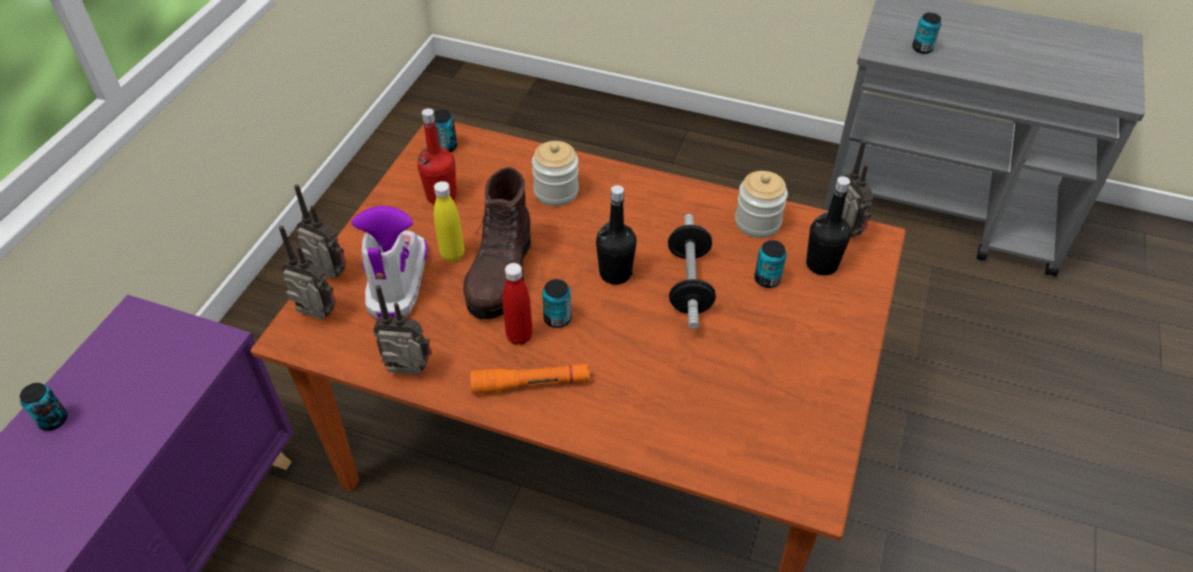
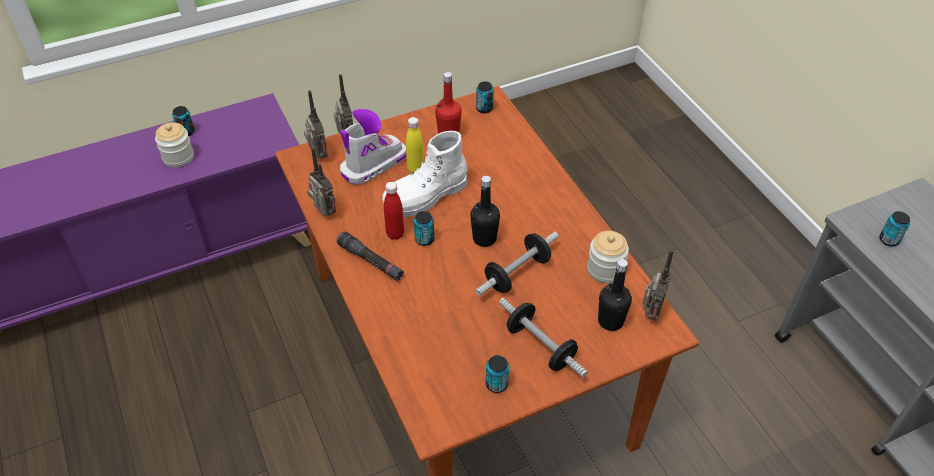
camera: 45 degrees right, 0 degrees up
brown boot [463,167,531,319] -> white boot [382,131,468,217]
orange flashlight [470,364,590,394] -> black flashlight [337,231,404,281]
jar [532,141,579,206] -> jar moved to [155,122,194,168]
can [754,240,787,288] -> can moved to [486,355,509,393]
none -> dumbbell [499,298,588,378]

